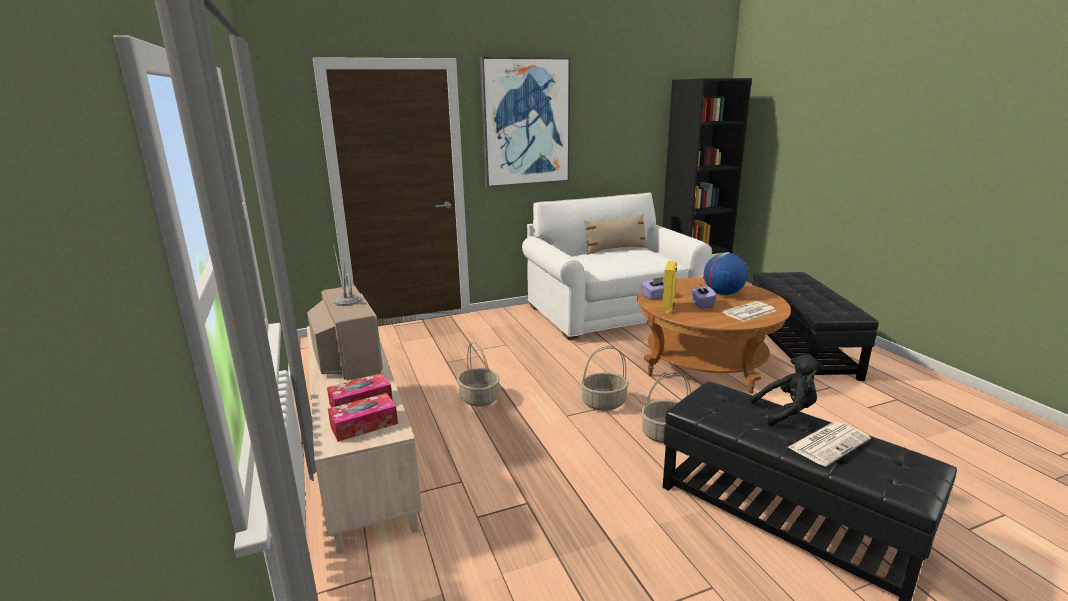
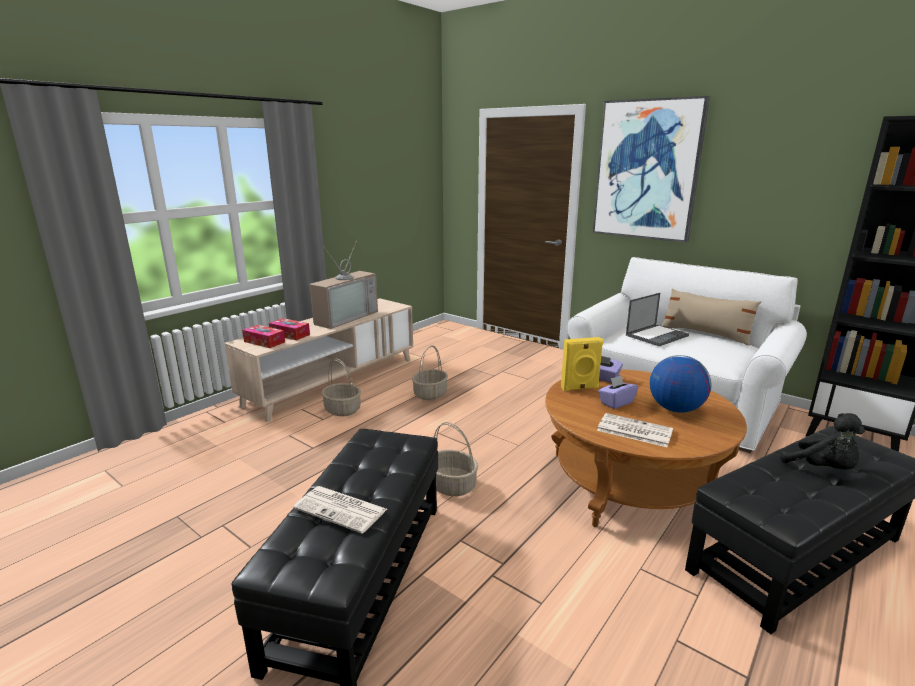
camera: 60 degrees right, 0 degrees up
basket [581,346,629,411] -> basket moved to [322,359,361,416]
black plush toy [750,354,823,426] -> black plush toy moved to [780,413,865,470]
none -> laptop [626,293,689,346]

